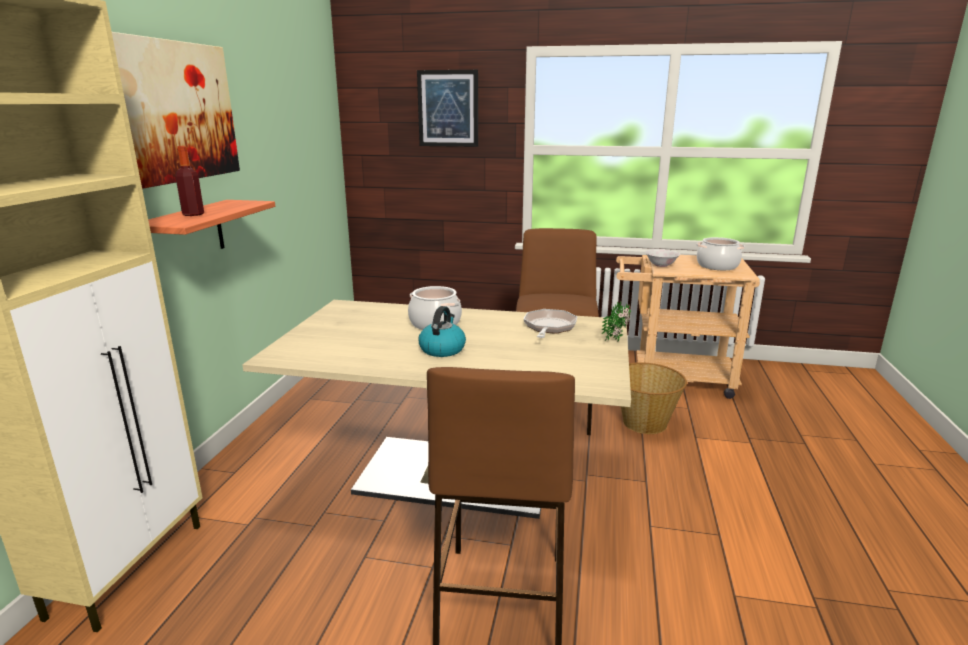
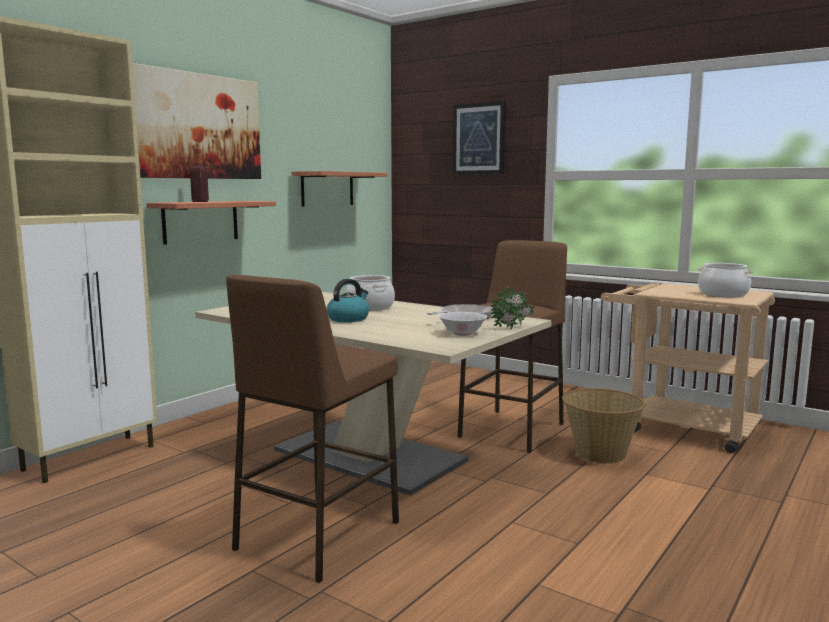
camera: 25 degrees right, 10 degrees down
white bowl [645,249,680,267] -> white bowl moved to [438,312,487,336]
none -> shelf [291,171,388,207]

